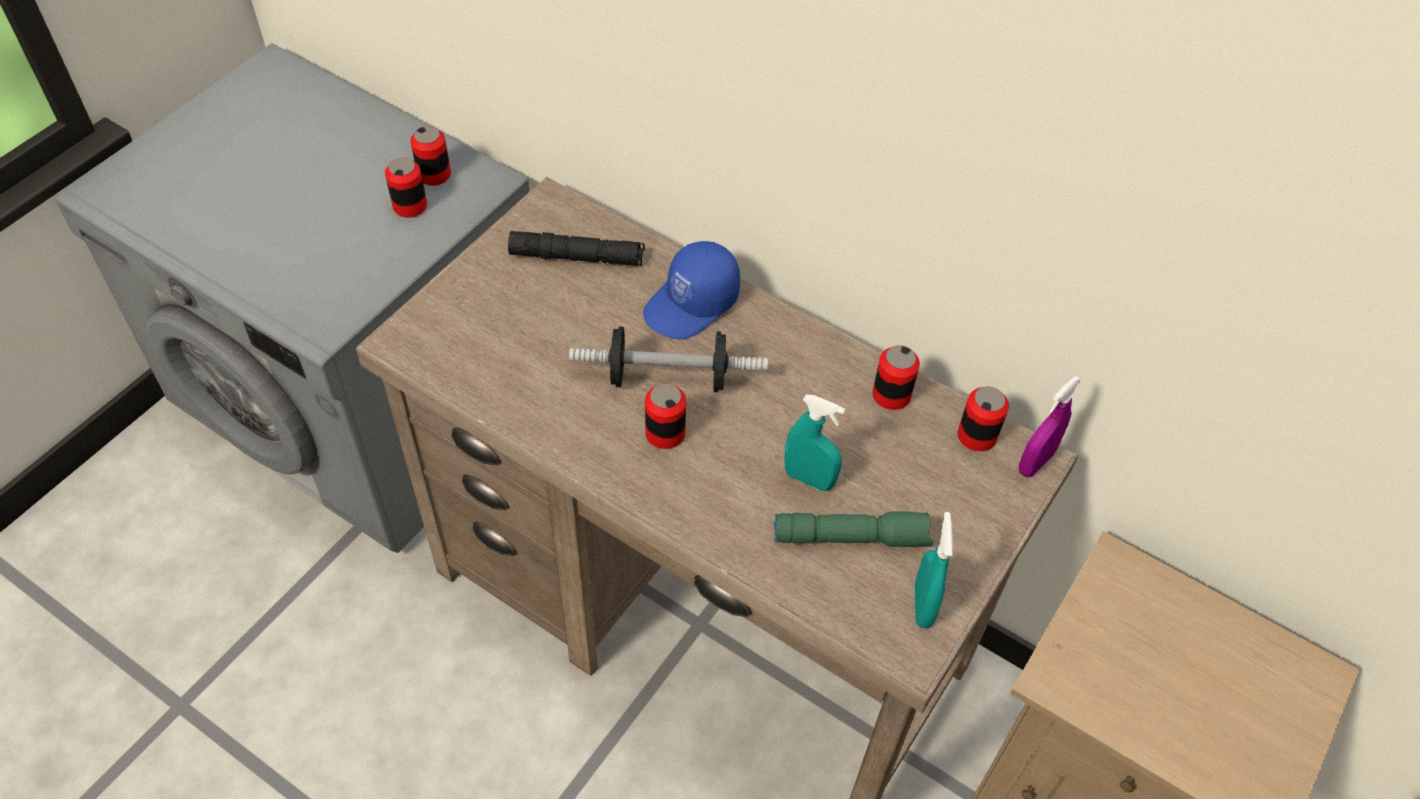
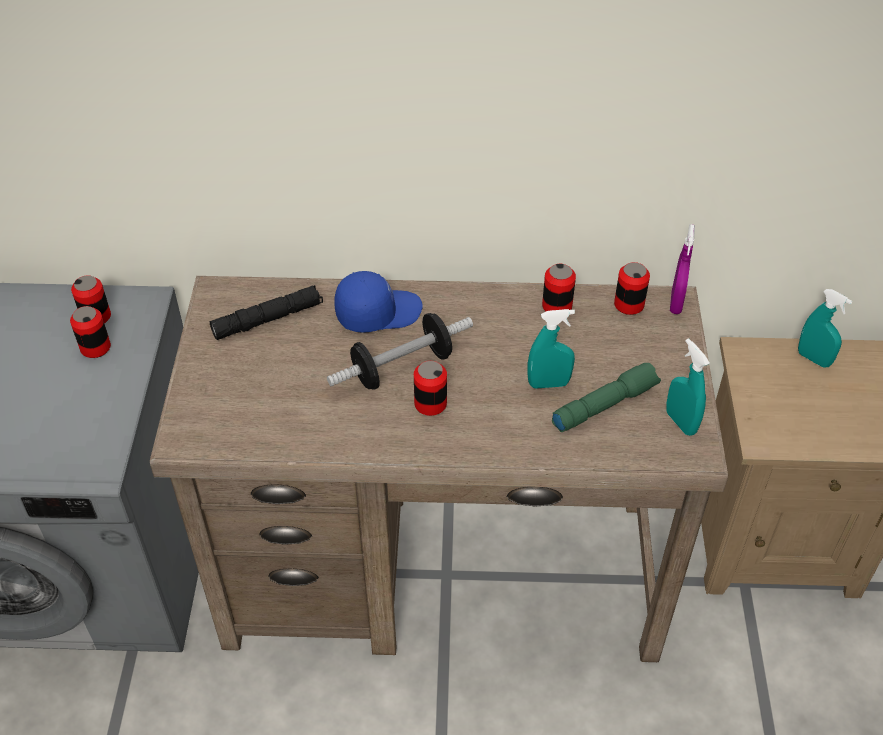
camera: 30 degrees left, 5 degrees down
blue cap [643,241,740,339] -> blue cap turned 120 degrees counterclockwise [334,271,423,333]
none -> turquoise spray bottle [798,289,852,367]

